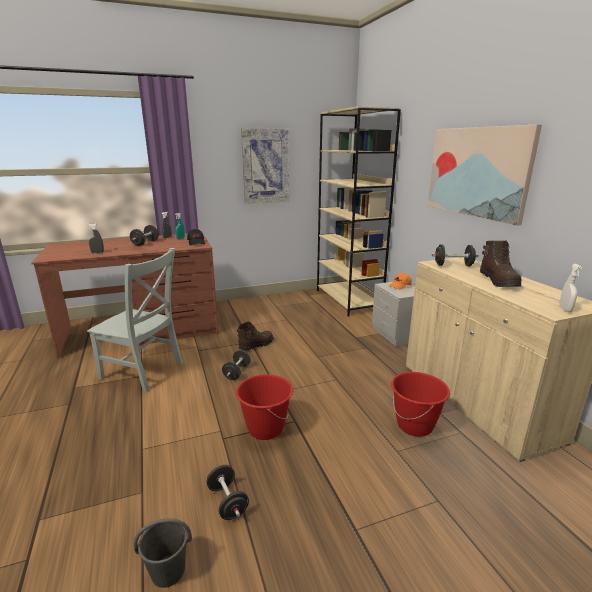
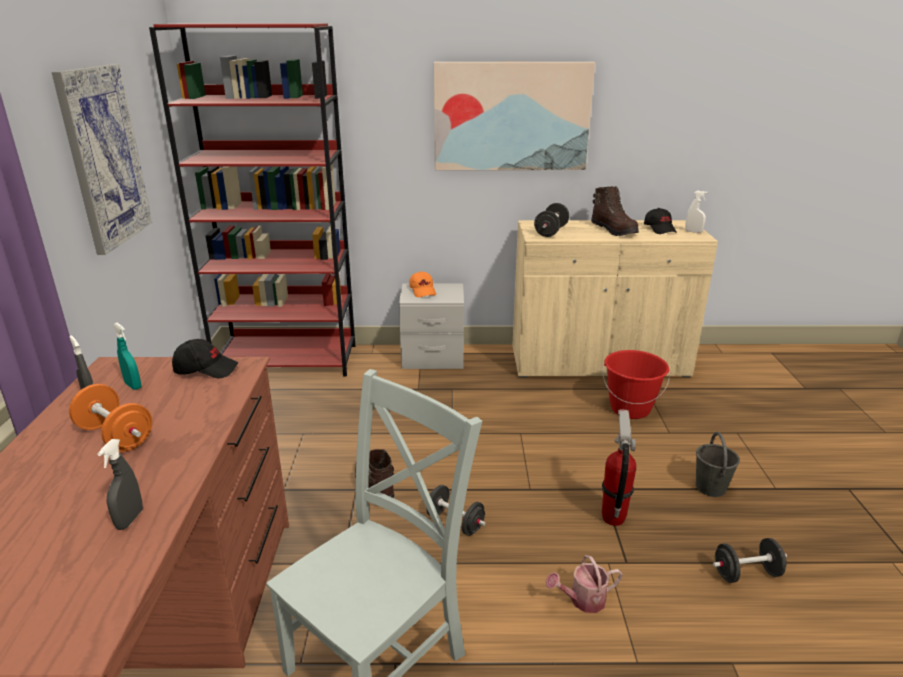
camera: 70 degrees left, 5 degrees up
black dumbbell [130,225,159,246] -> orange dumbbell [69,384,152,452]
grey bucket [134,518,192,588] -> grey bucket moved to [696,432,740,497]
red bucket [236,374,293,440] -> fire extinguisher [602,410,636,526]
beige bookcase [317,106,401,317] -> red bookcase [149,23,355,377]
brown boot [480,240,521,287] -> brown boot turned 45 degrees clockwise [591,186,639,236]
none -> watering can [546,555,623,613]
none -> black cap [644,208,677,234]

